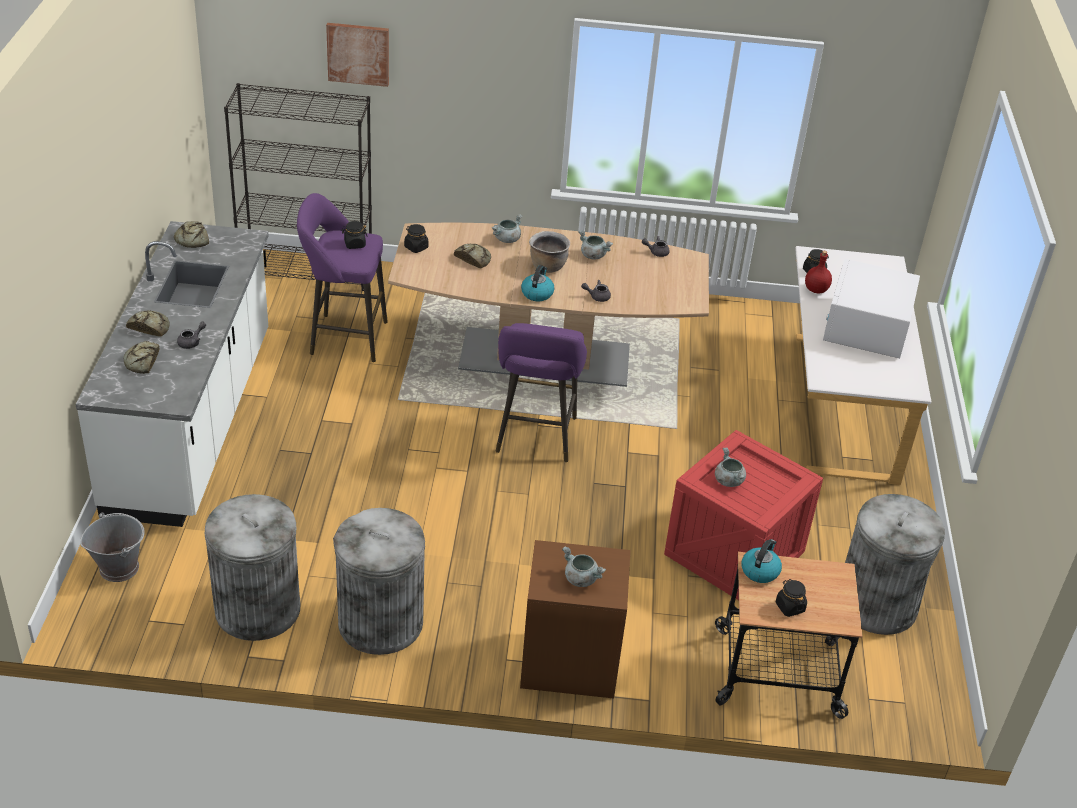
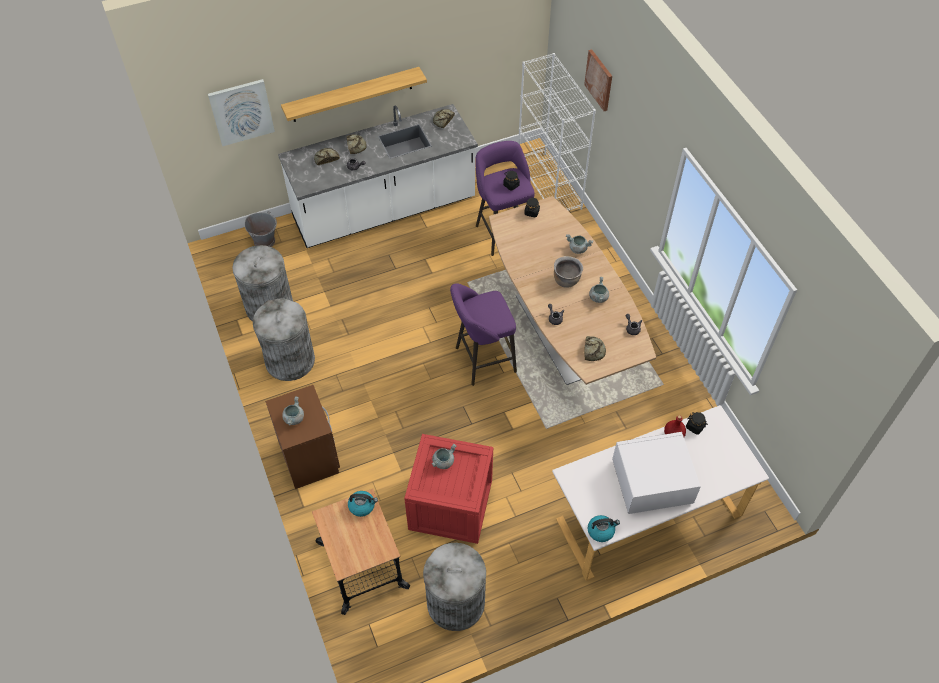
camera: 65 degrees right, 15 degrees up
black bookcase [224,83,372,291] -> white bookcase [518,53,596,210]
bread [454,244,491,268] -> bread moved to [584,336,606,361]
kettle [521,265,554,301] -> kettle moved to [588,515,620,542]
black jar [775,579,807,617] -> none
none -> picture [208,79,275,146]
none -> shelf [281,67,427,122]

